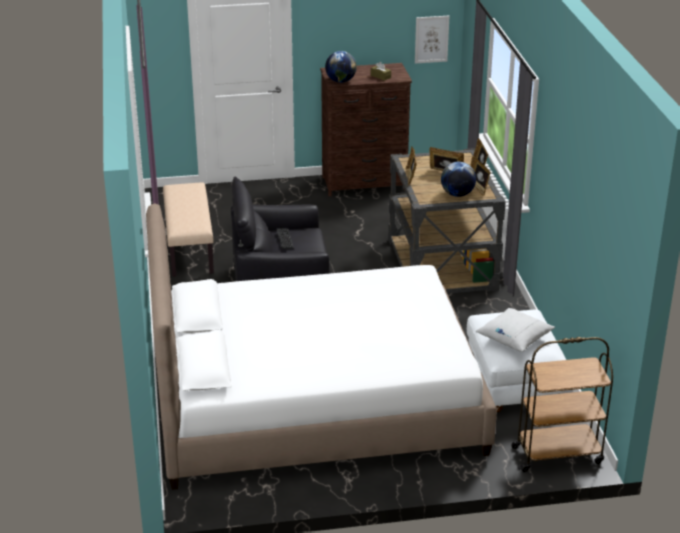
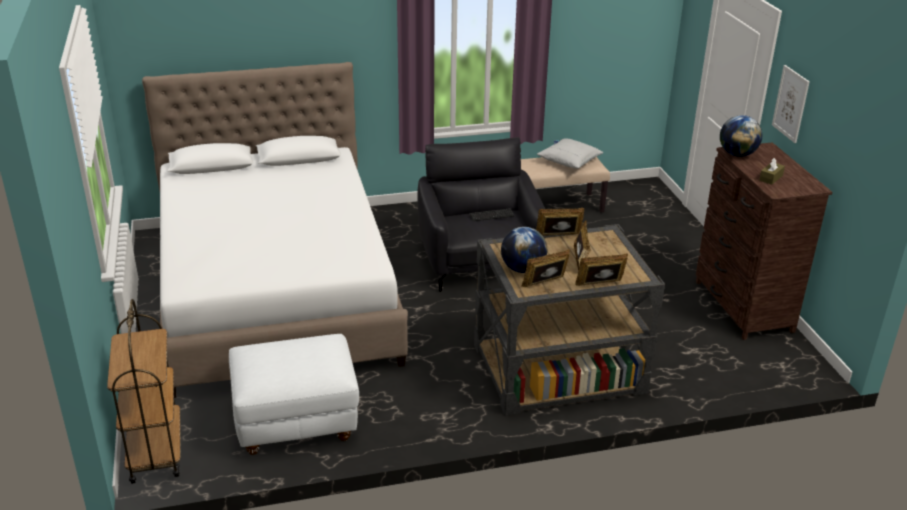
camera: 85 degrees right, 0 degrees up
picture [415,16,449,64] -> picture moved to [772,65,810,143]
grey pillow [476,308,555,352] -> grey pillow moved to [537,139,603,169]

